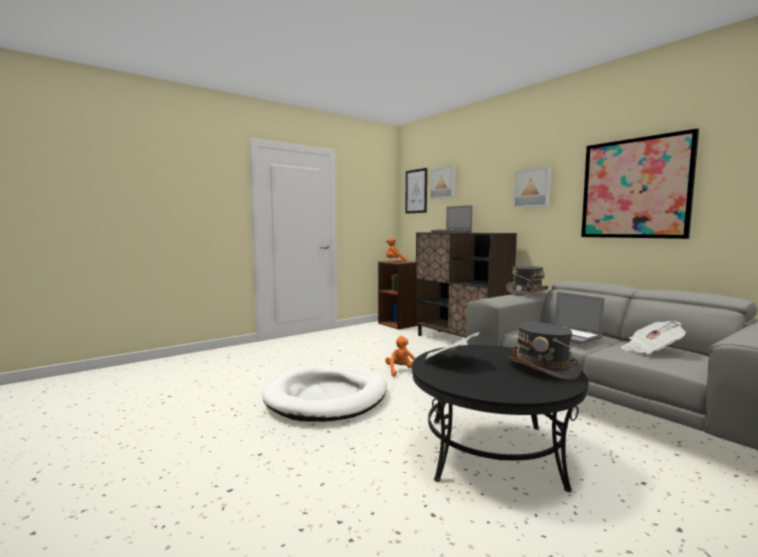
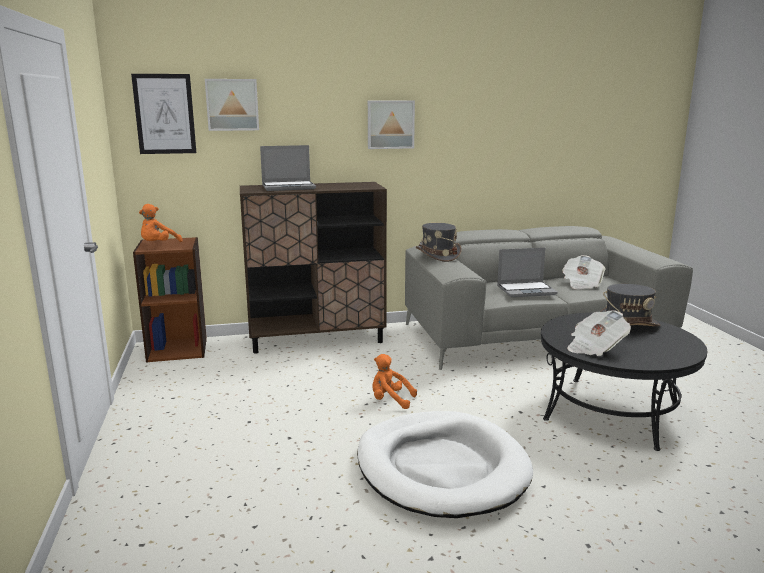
camera: 65 degrees left, 10 degrees up
picture [581,128,699,239] -> none

